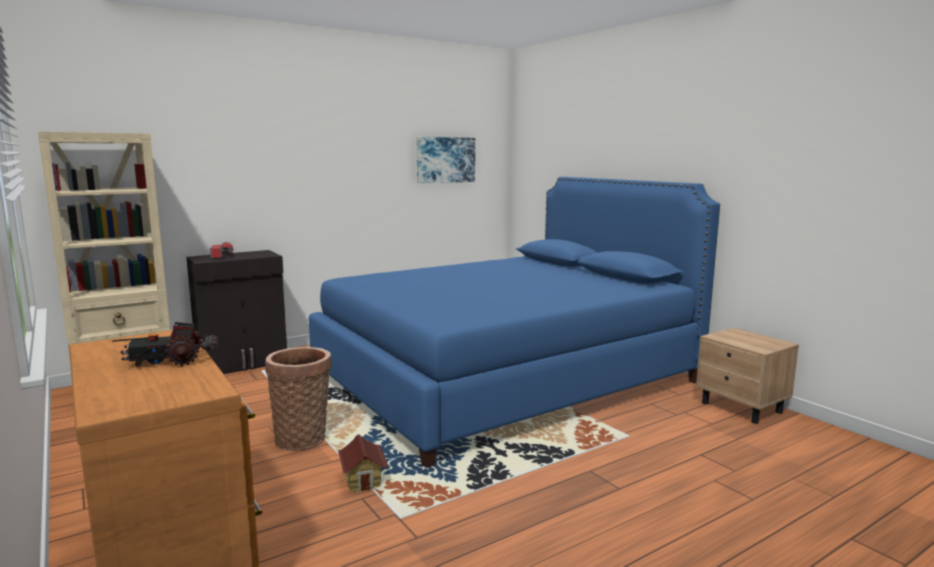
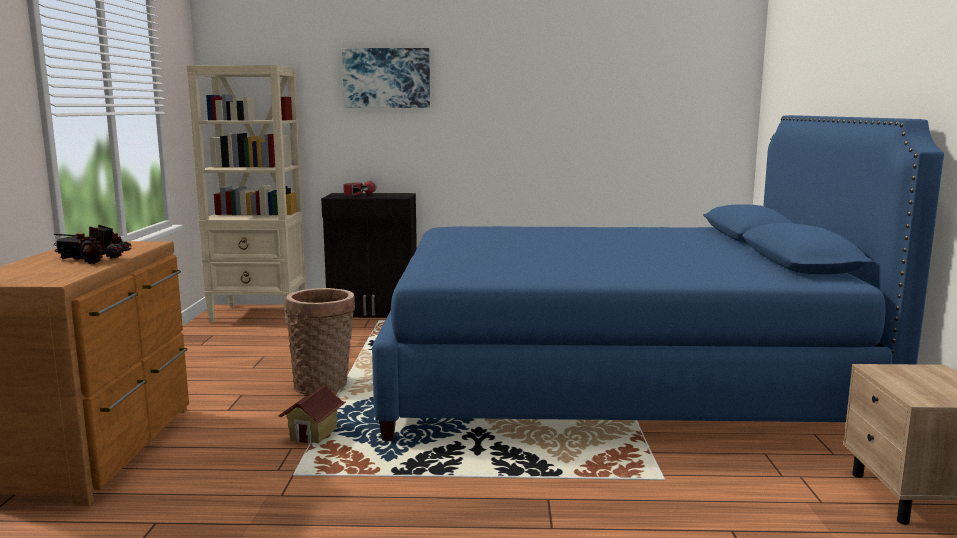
camera: 35 degrees right, 0 degrees up
picture [417,137,475,183] -> picture moved to [342,48,430,108]

